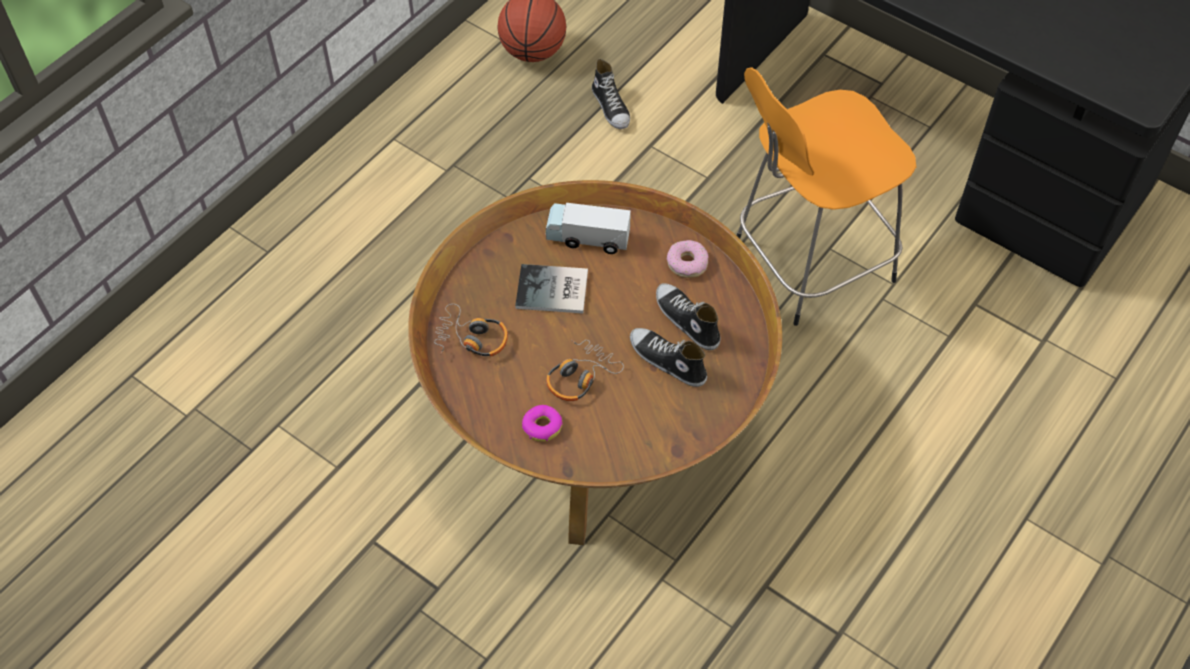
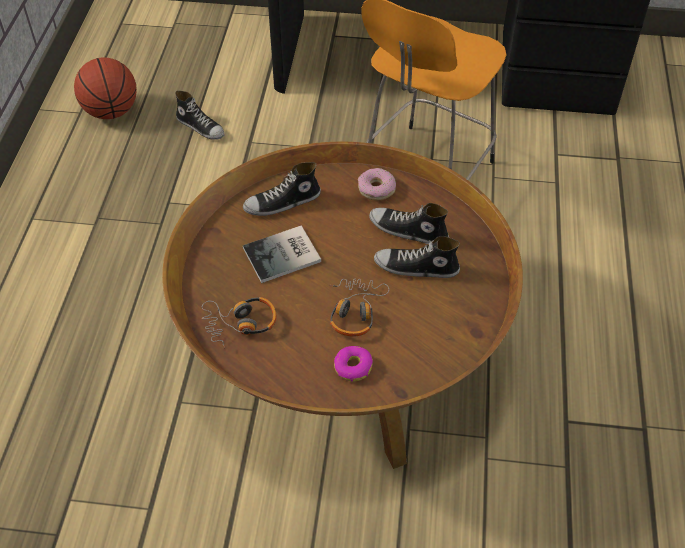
camera: 30 degrees left, 5 degrees down
toy truck [545,203,631,254] -> shoe [243,162,321,216]

